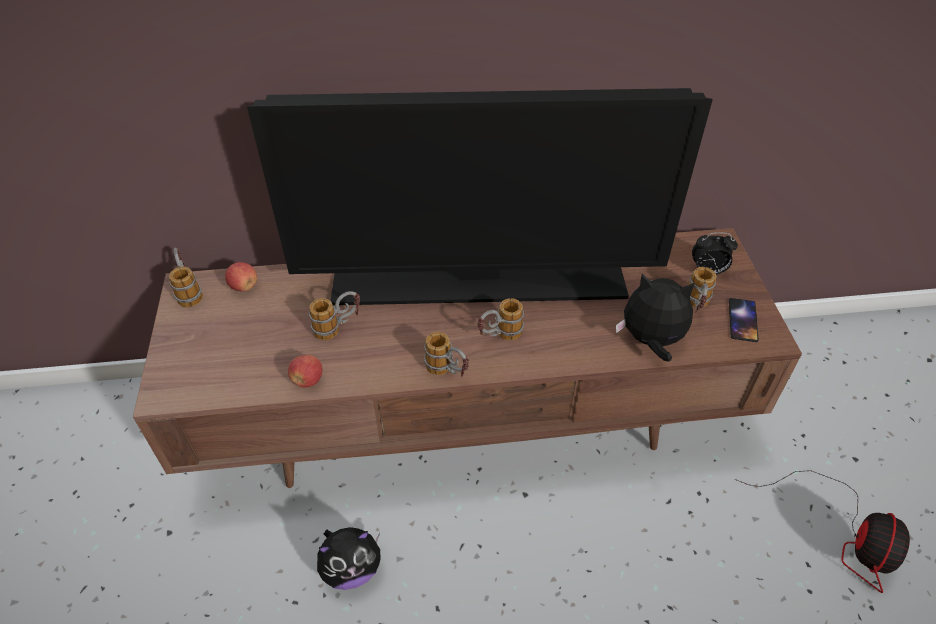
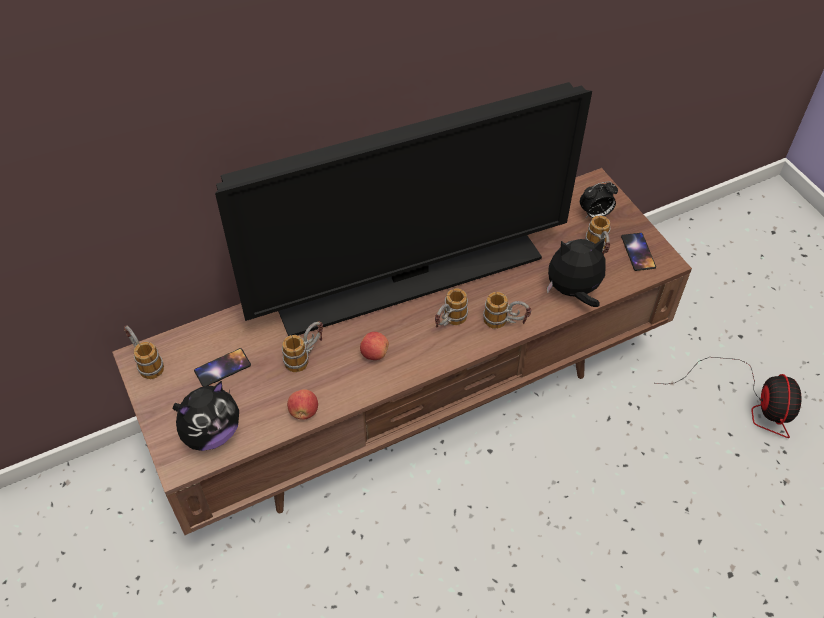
camera: 20 degrees left, 5 degrees up
apple [225,262,257,291] -> apple moved to [360,332,389,360]
plush toy [317,527,381,590] -> plush toy moved to [173,381,239,451]
mug [424,332,469,377] -> mug moved to [483,292,531,329]
none -> phone [194,348,251,387]

